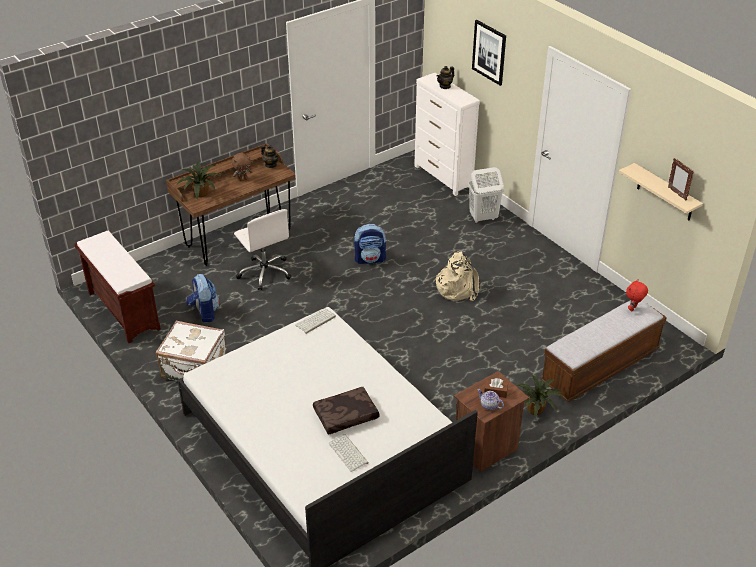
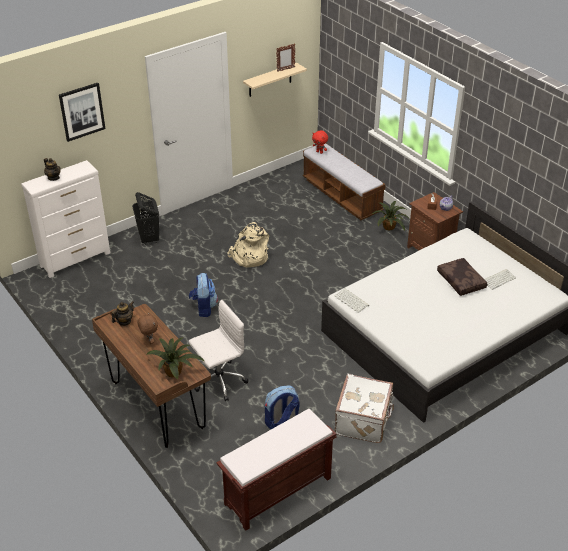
camera: 90 degrees left, 0 degrees up
white laundry basket [468,167,504,223] -> black laundry basket [132,192,159,245]

